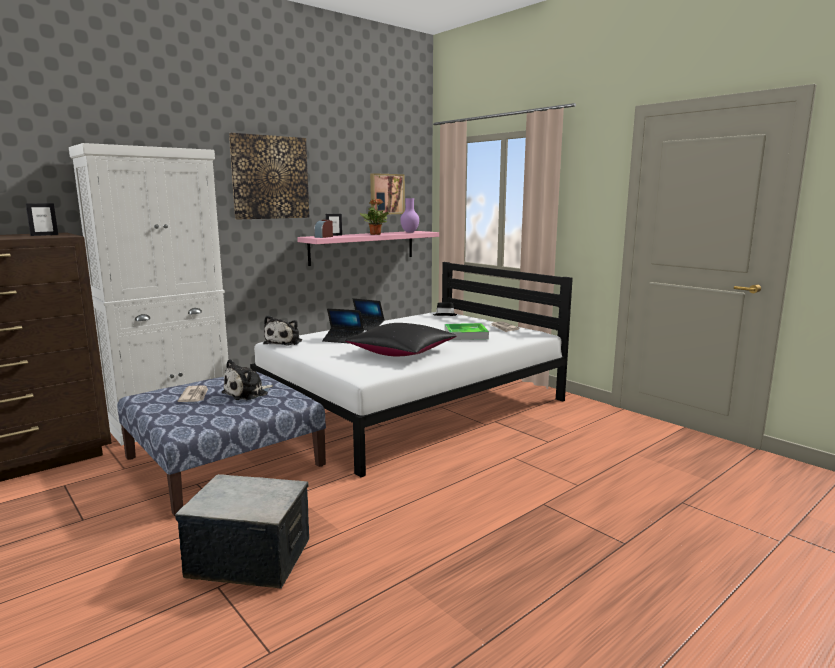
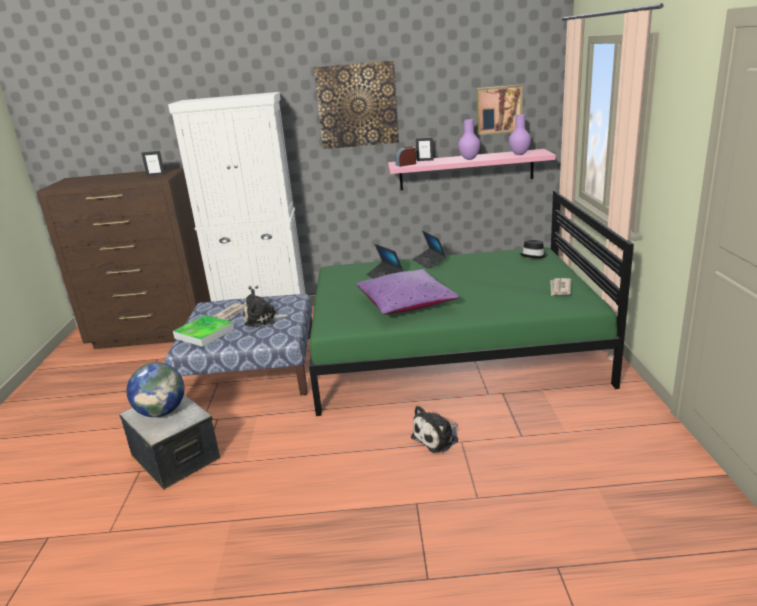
camera: 40 degrees right, 10 degrees up
white bed [250,262,573,477] -> green bed [309,191,634,416]
plush toy [263,315,302,345] -> plush toy moved to [411,405,459,453]
black pillow [345,323,456,356] -> purple pillow [356,269,459,314]
potted plant [360,199,389,235] -> purple vase [458,119,480,160]
tray [445,323,489,340] -> tray moved to [173,315,234,347]
none -> globe [126,362,184,417]

